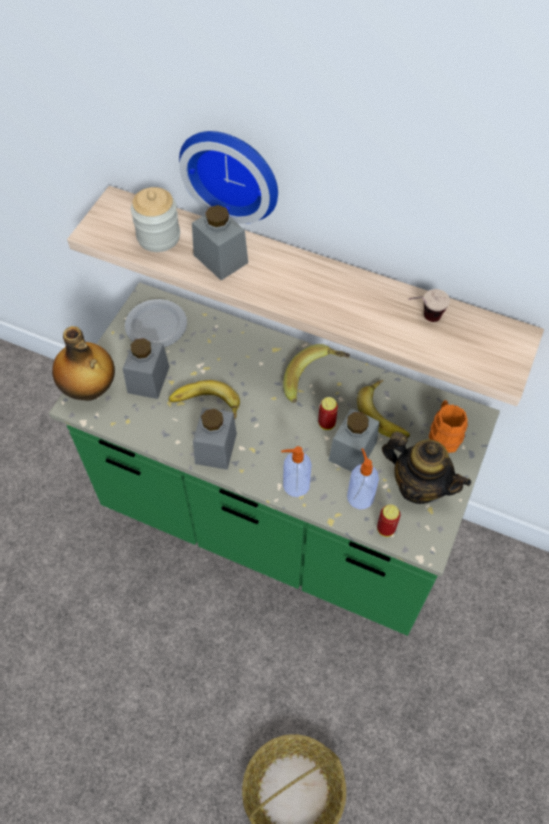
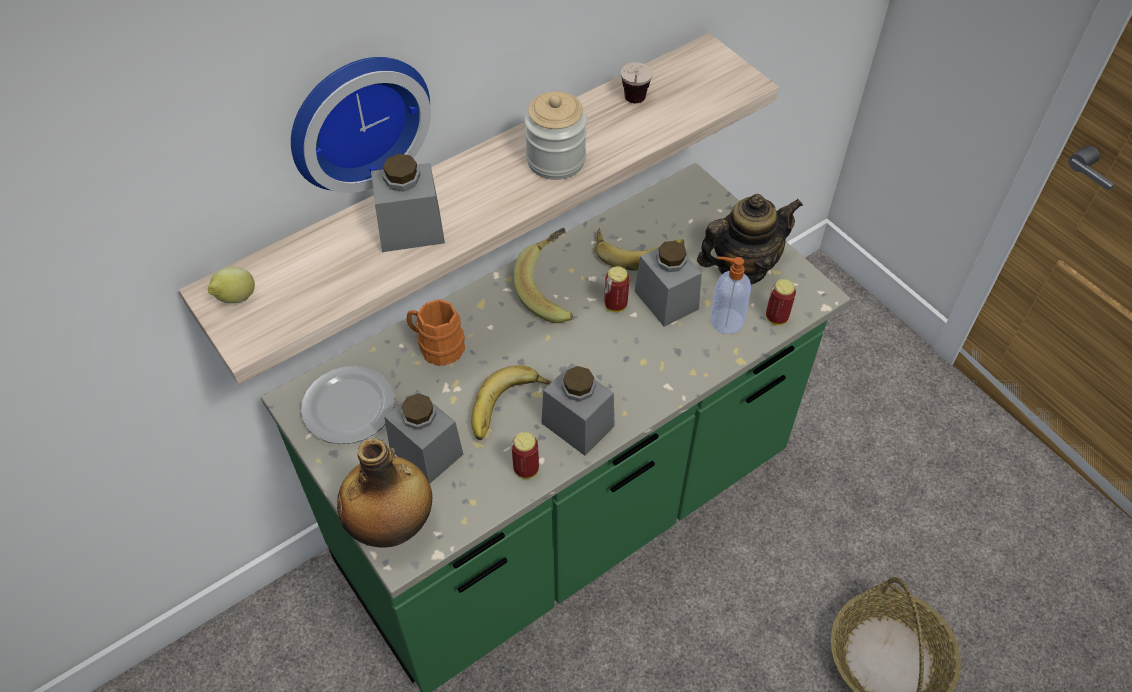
camera: 60 degrees left, 5 degrees down
jar [131,187,180,252] -> jar moved to [524,92,587,180]
soap dispenser [281,446,312,497] -> none
orange mug [429,400,468,453] -> orange mug moved to [407,299,465,366]
none -> lemon [208,267,255,303]
none -> can [511,432,539,479]

